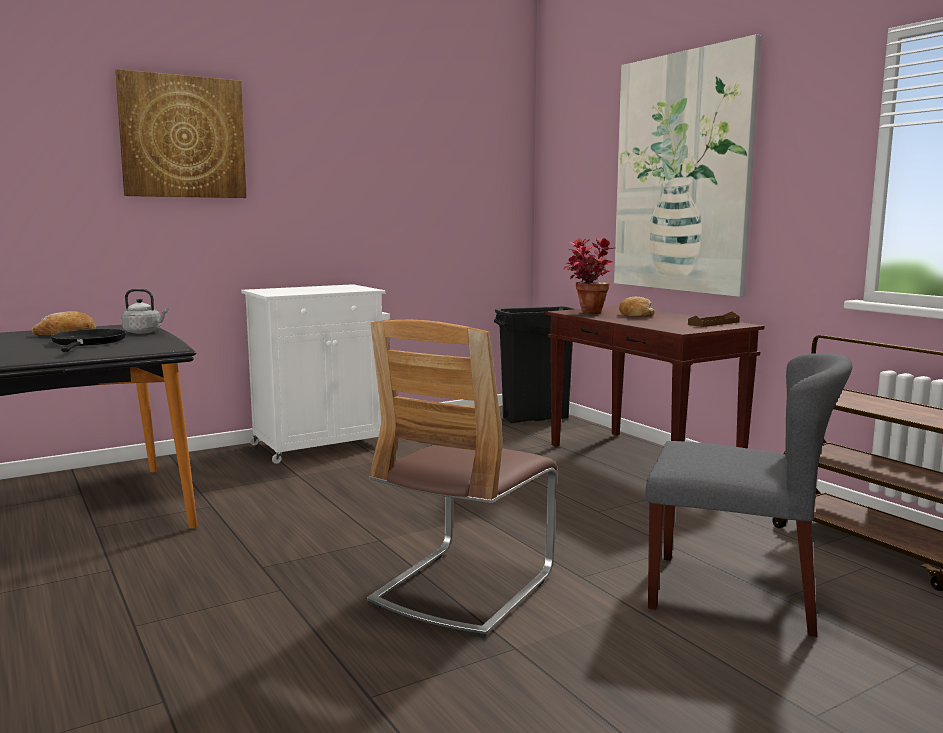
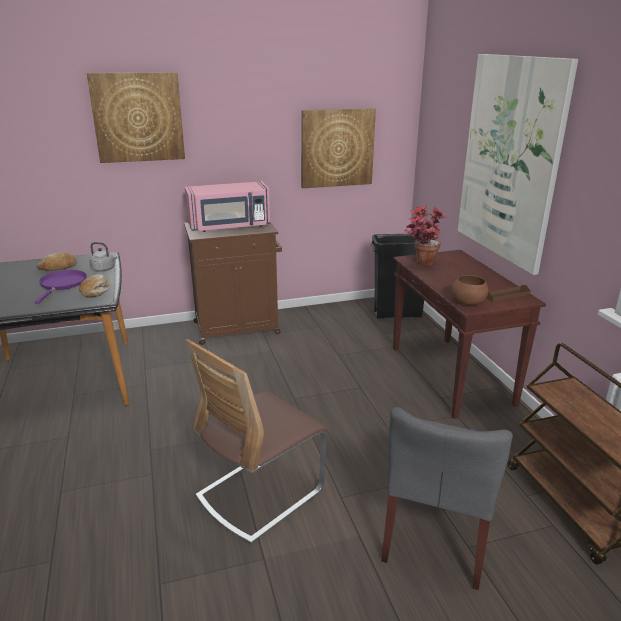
camera: 15 degrees right, 15 degrees up
black frying pan [51,329,126,352] -> purple frying pan [35,270,87,304]
white cabinet [241,284,390,464] -> brown cabinet [184,222,282,345]
bread [619,297,655,317] -> bread moved to [79,274,111,298]
grey chair [645,353,852,637] -> grey chair turned 75 degrees clockwise [381,407,513,590]
none -> pink microwave [185,181,270,232]
none -> picture [301,108,376,188]
none -> brown bowl [451,275,488,305]

